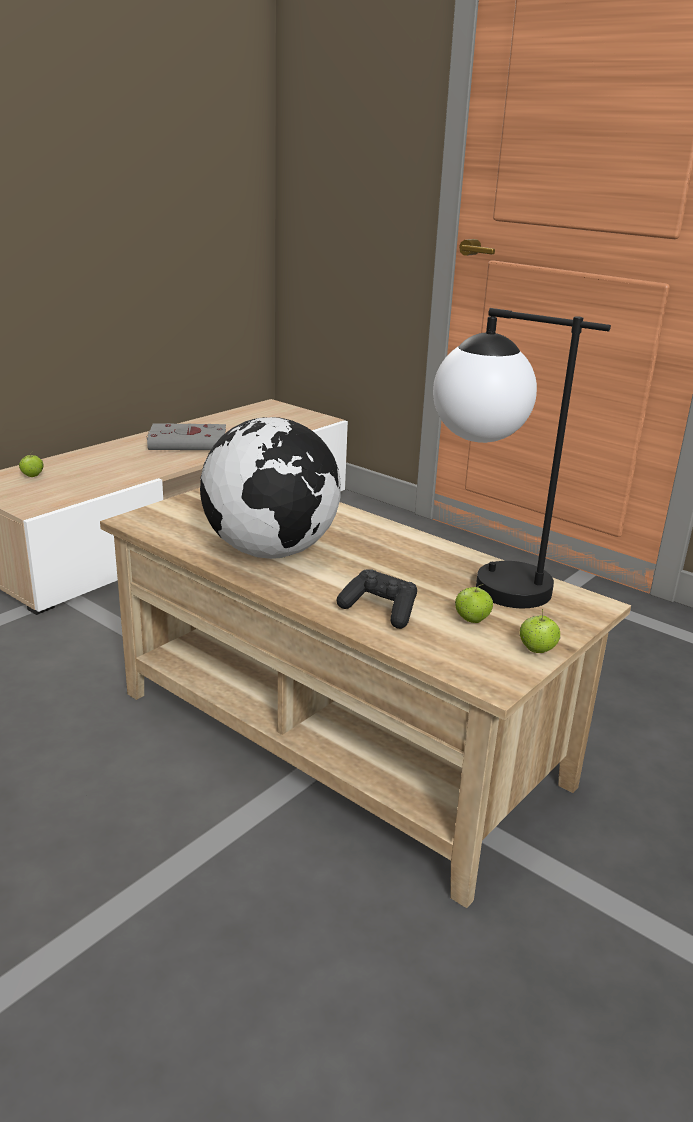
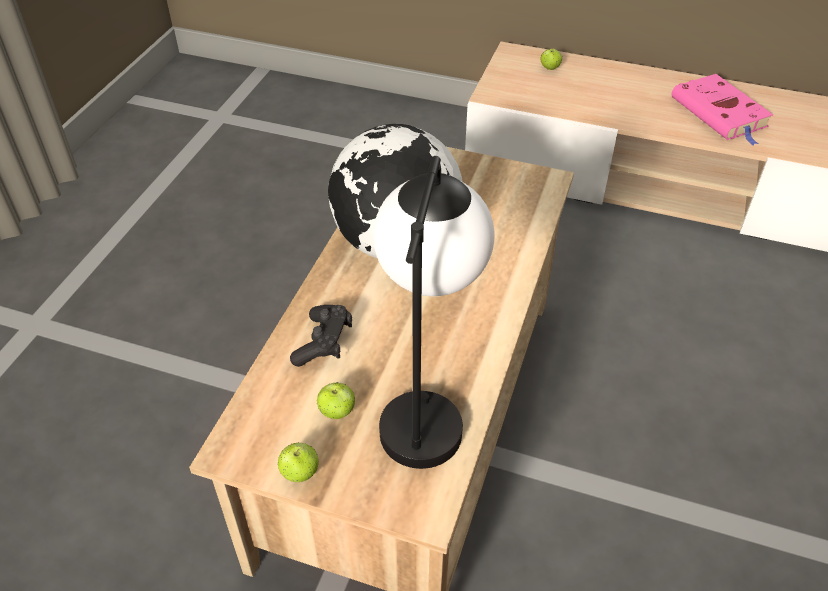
camera: 70 degrees right, 20 degrees up
grey book [147,423,226,450] -> pink book [671,74,773,145]

